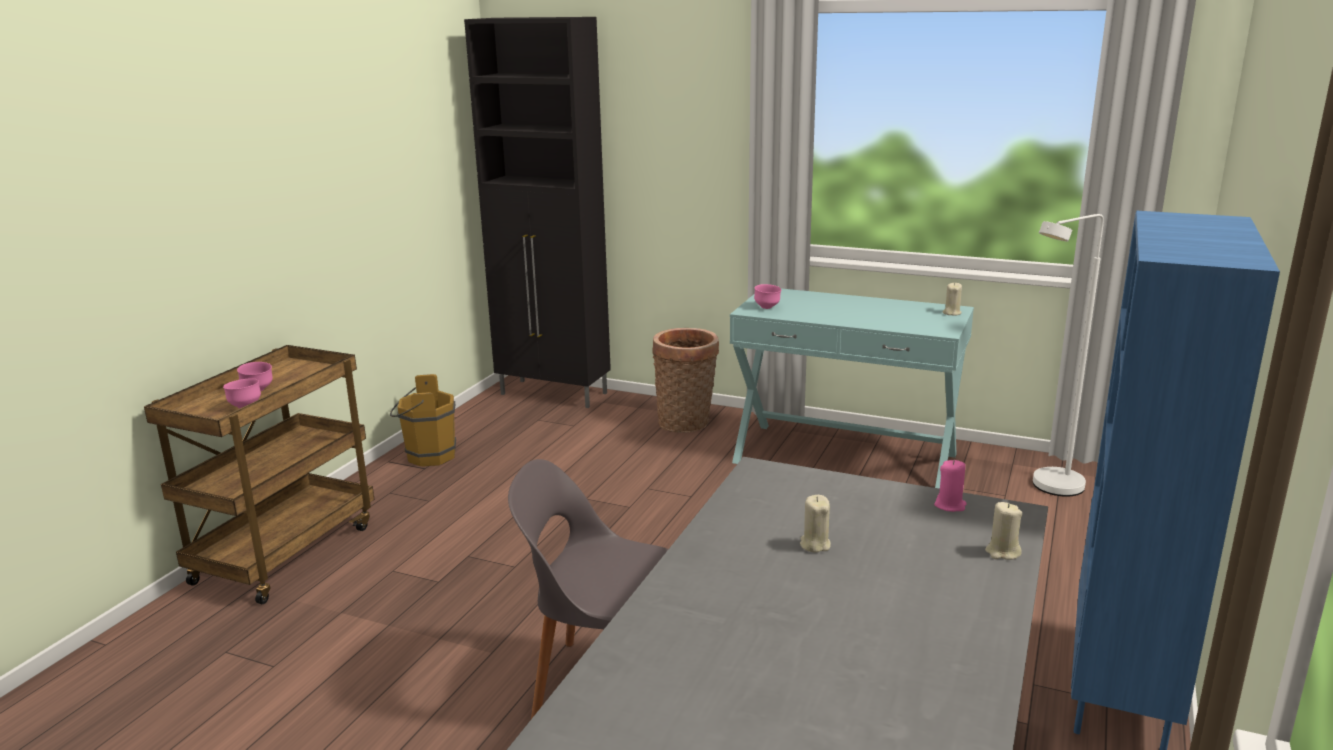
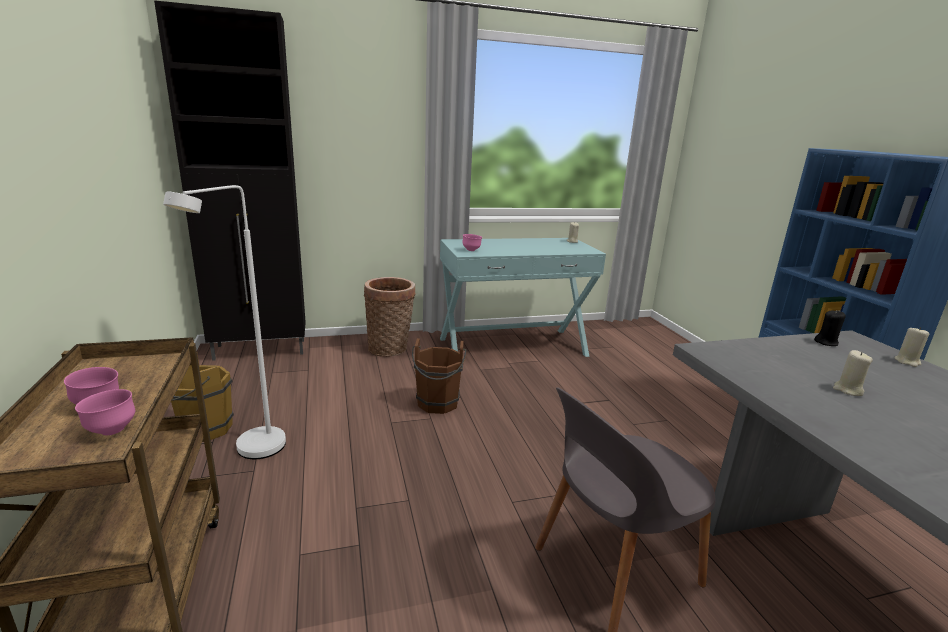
camera: 40 degrees left, 0 degrees up
pink candle [934,460,967,512] -> black candle [814,310,846,346]
white floor lamp [1033,214,1104,497] -> white floor lamp moved to [163,185,286,459]
none -> brown bucket [412,338,466,414]

